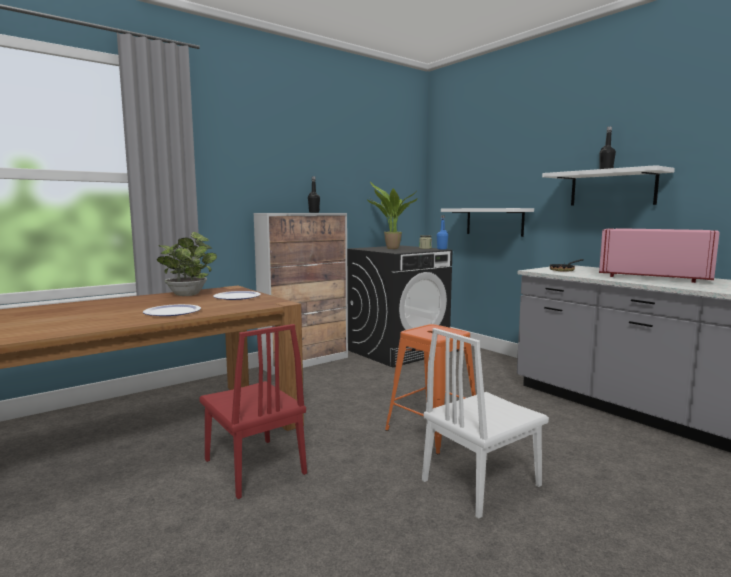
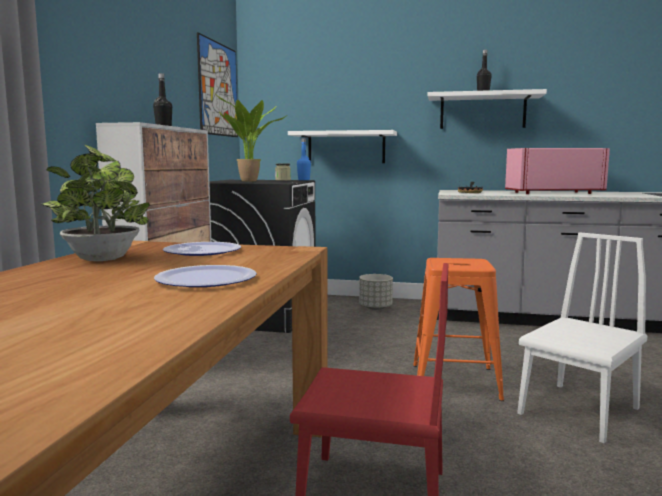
camera: 40 degrees left, 0 degrees up
white chair [422,328,549,519] -> white chair turned 150 degrees counterclockwise [517,232,647,443]
none -> picture [197,32,238,137]
none -> grey planter [359,274,393,310]

